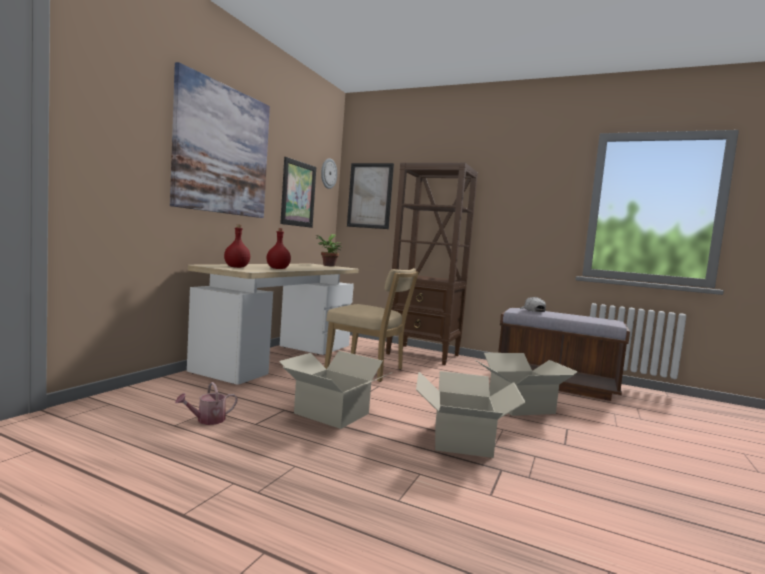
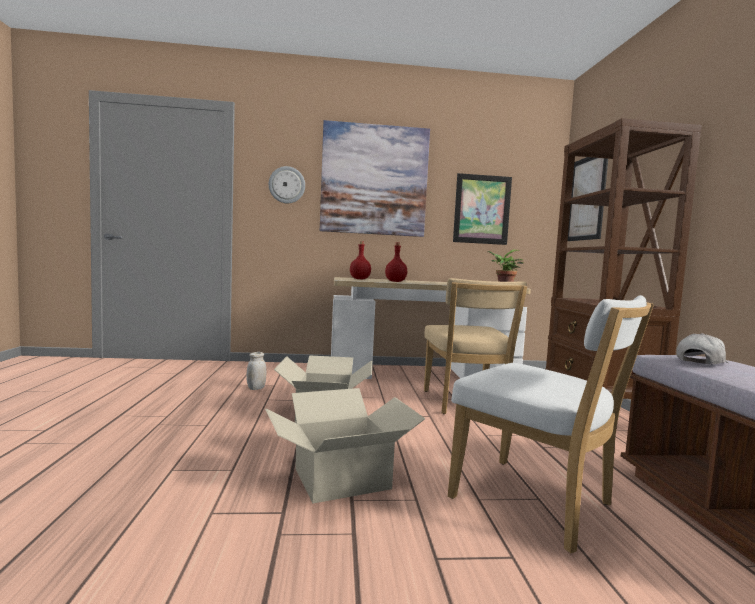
camera: 60 degrees right, 0 degrees up
watering can [175,382,238,425] -> white jar [246,352,266,390]
wall clock [321,158,337,189] -> wall clock moved to [269,166,305,203]
cardboard box [475,353,578,416] -> white chair [448,295,654,553]

